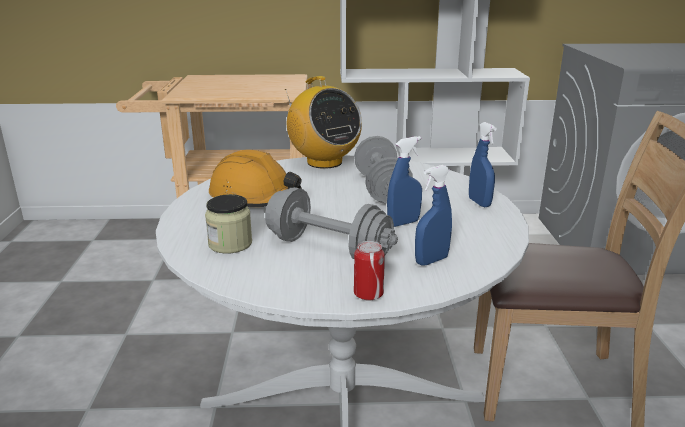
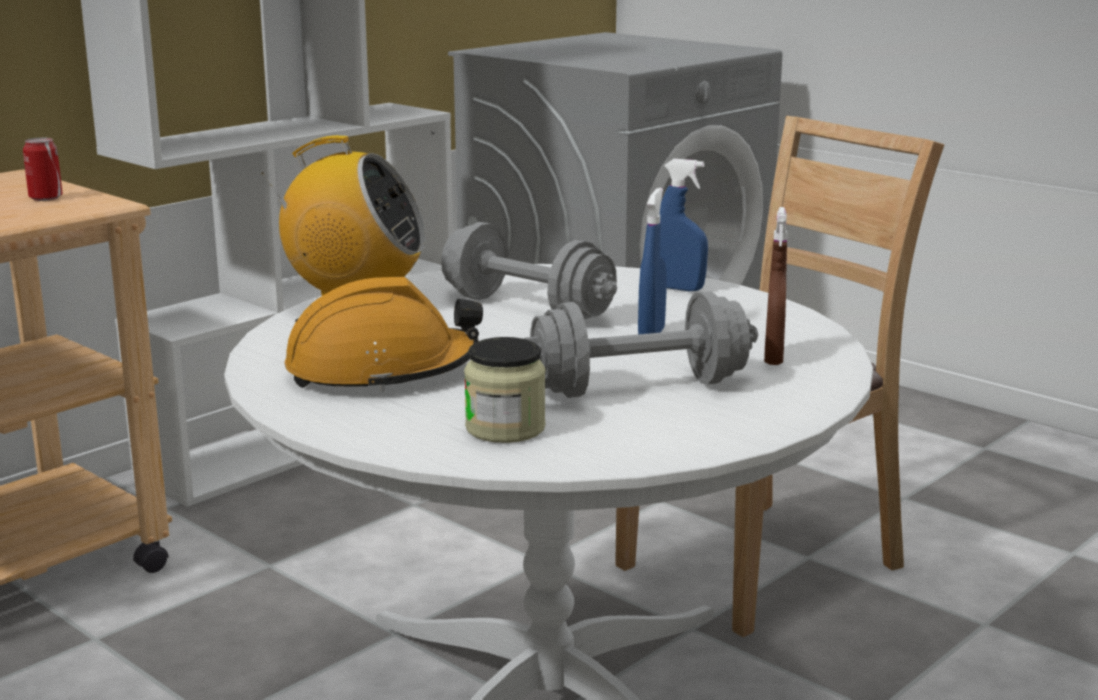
camera: 45 degrees left, 5 degrees down
can [354,241,385,301] -> can moved to [23,138,63,201]
blue spray bottle [415,165,452,266] -> brown spray bottle [764,207,787,365]

